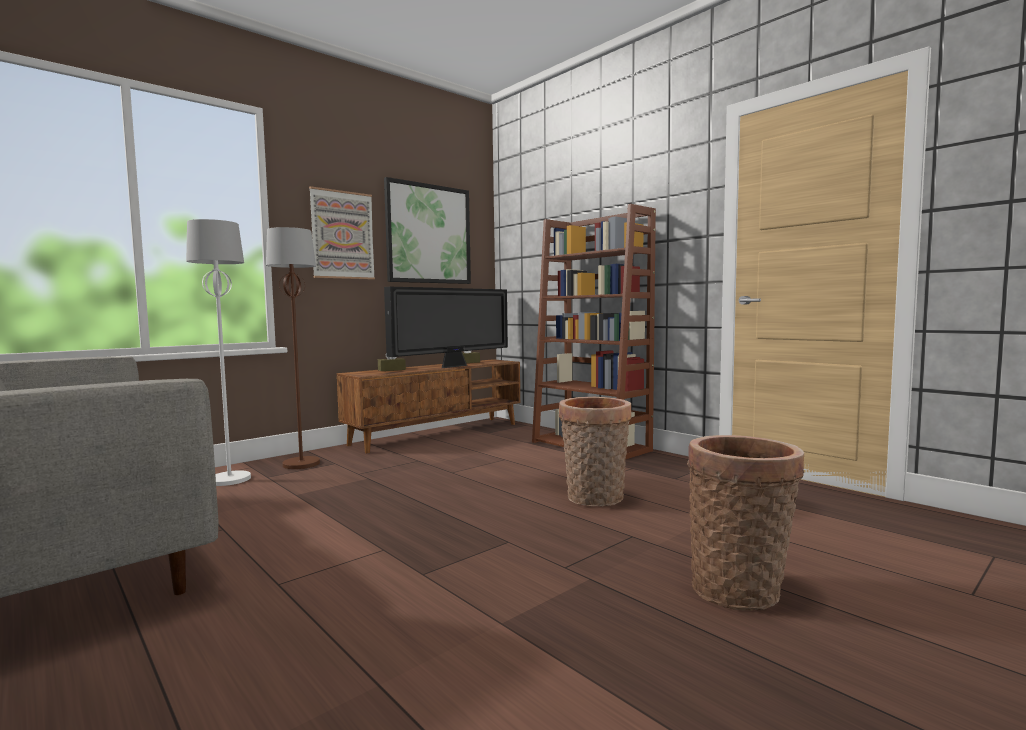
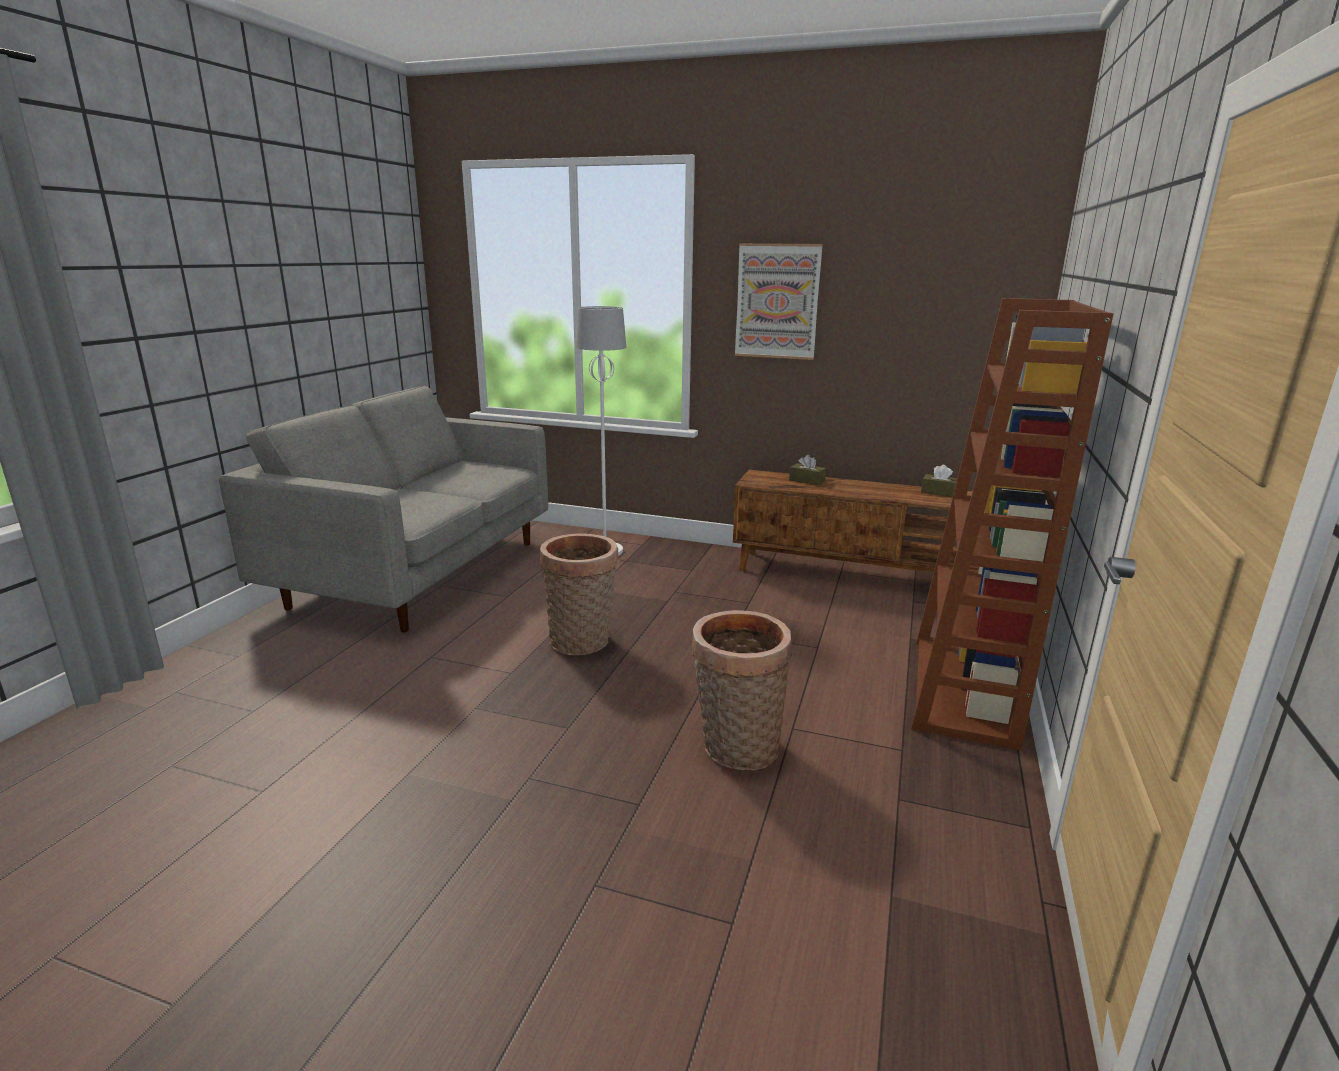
camera: 60 degrees right, 15 degrees up
brown floor lamp [266,227,320,469] -> none
picture [384,177,471,284] -> none
television [384,287,508,368] -> none
basket [687,435,804,611] -> basket moved to [540,533,618,655]

